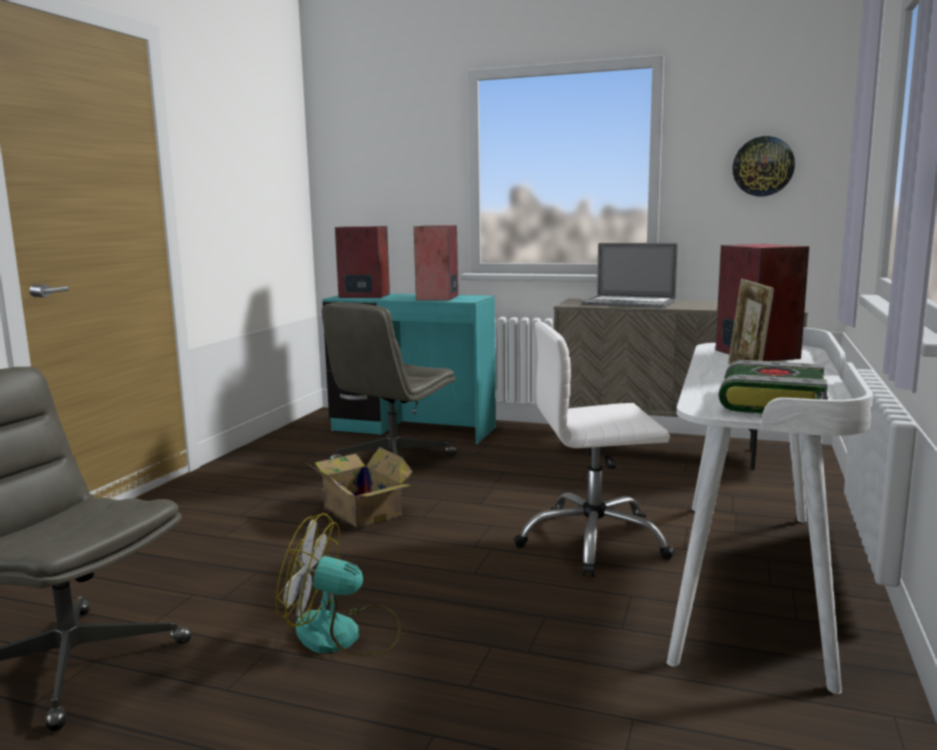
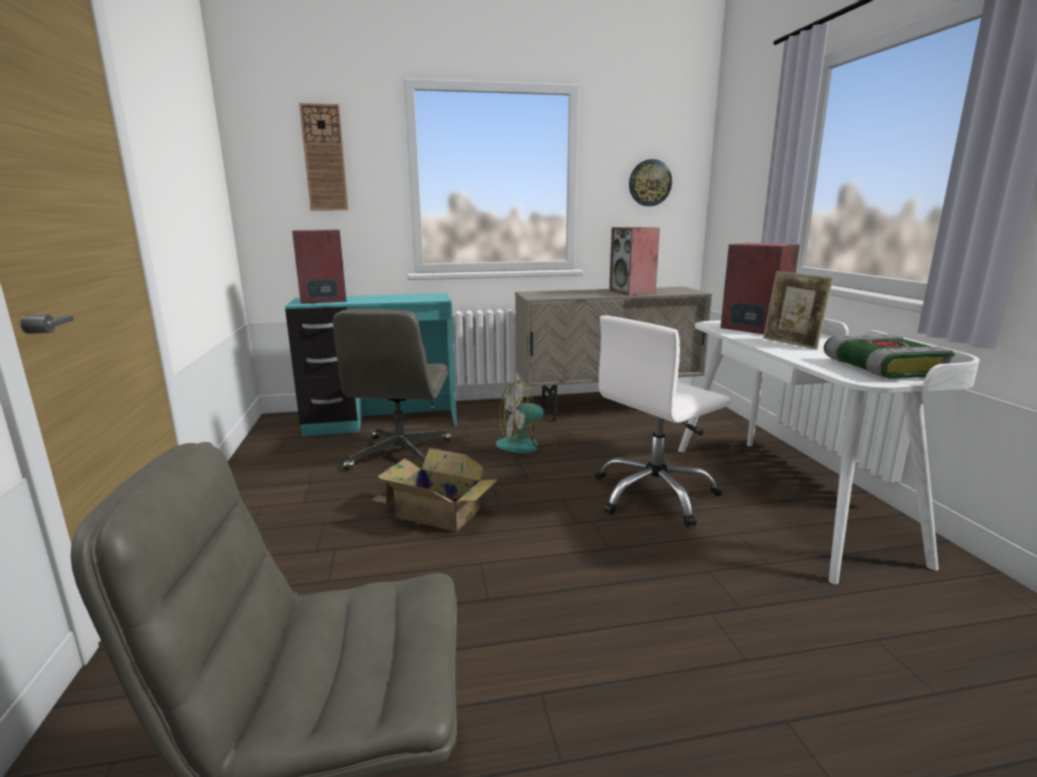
camera: 30 degrees left, 5 degrees up
fan [276,513,401,657] -> fan moved to [496,380,558,453]
speaker [414,225,458,301] -> speaker moved to [609,227,660,296]
laptop [581,243,678,308] -> none
none -> wall clock [299,103,349,210]

